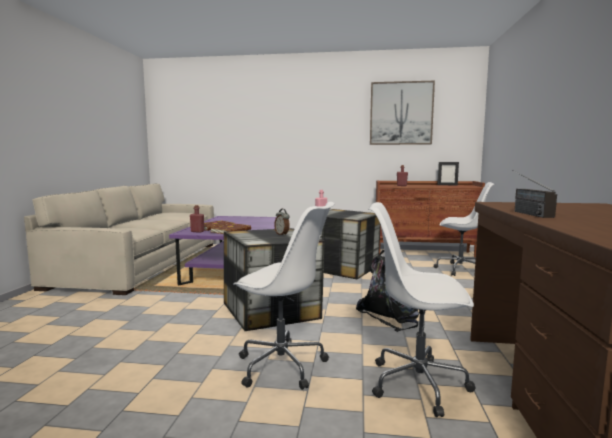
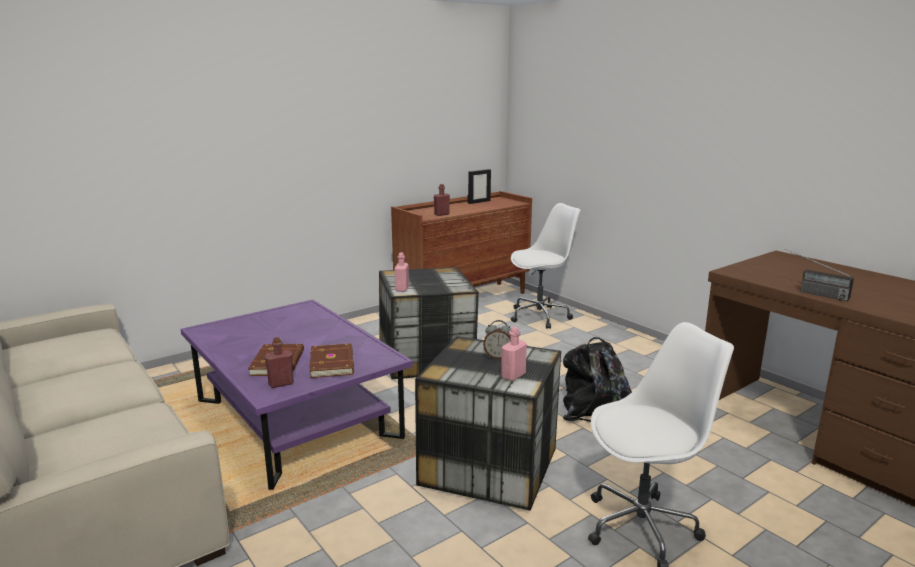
camera: 45 degrees left, 10 degrees up
white office chair [368,202,476,417] -> none
picture [370,81,435,145] -> none
none -> pink bottle [501,327,527,381]

